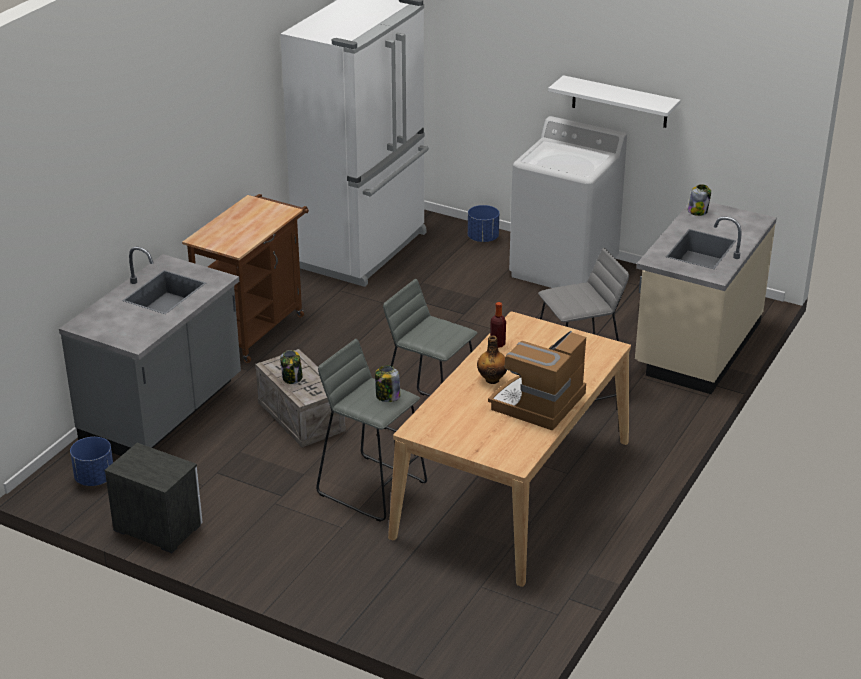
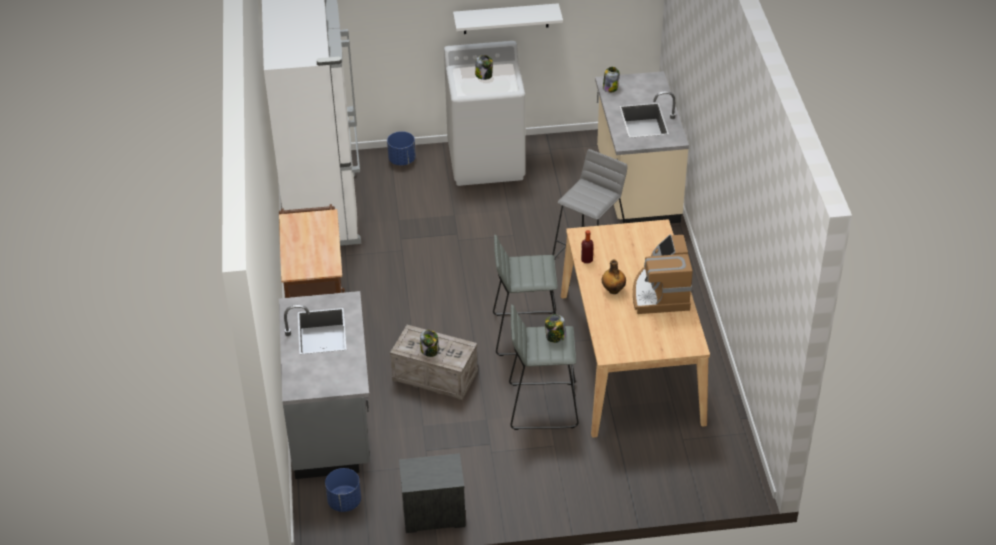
camera: 35 degrees left, 10 degrees up
none -> jar [475,55,493,80]

